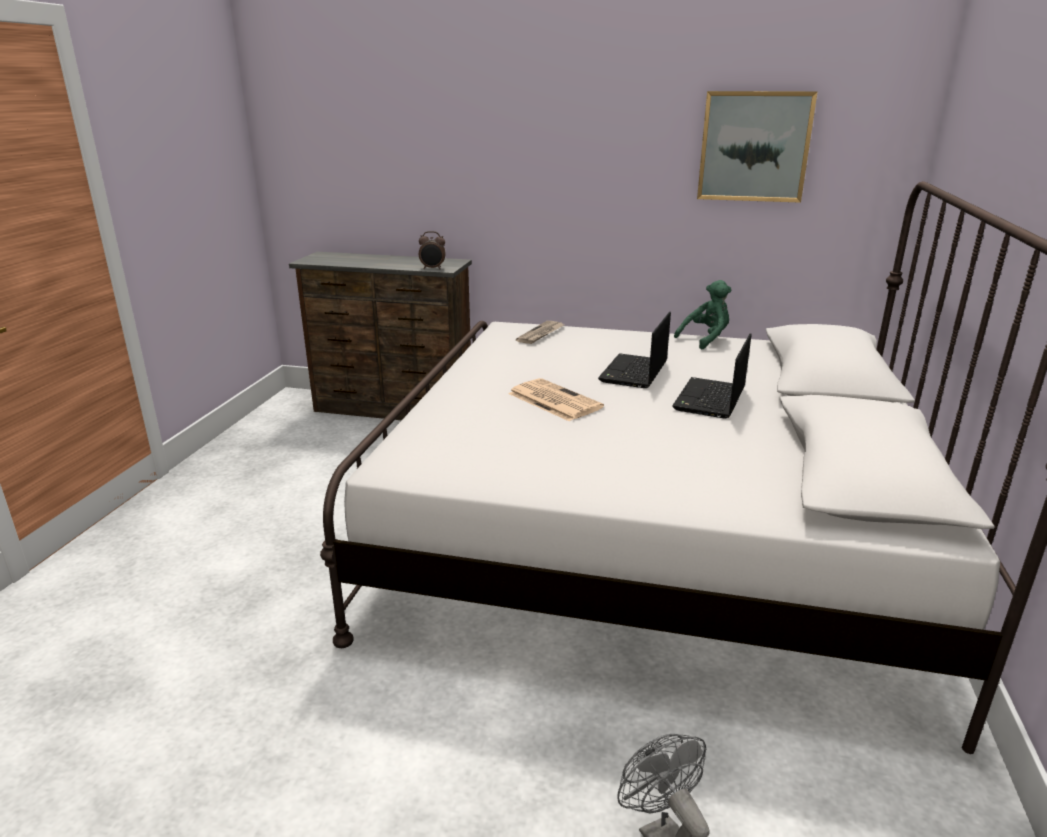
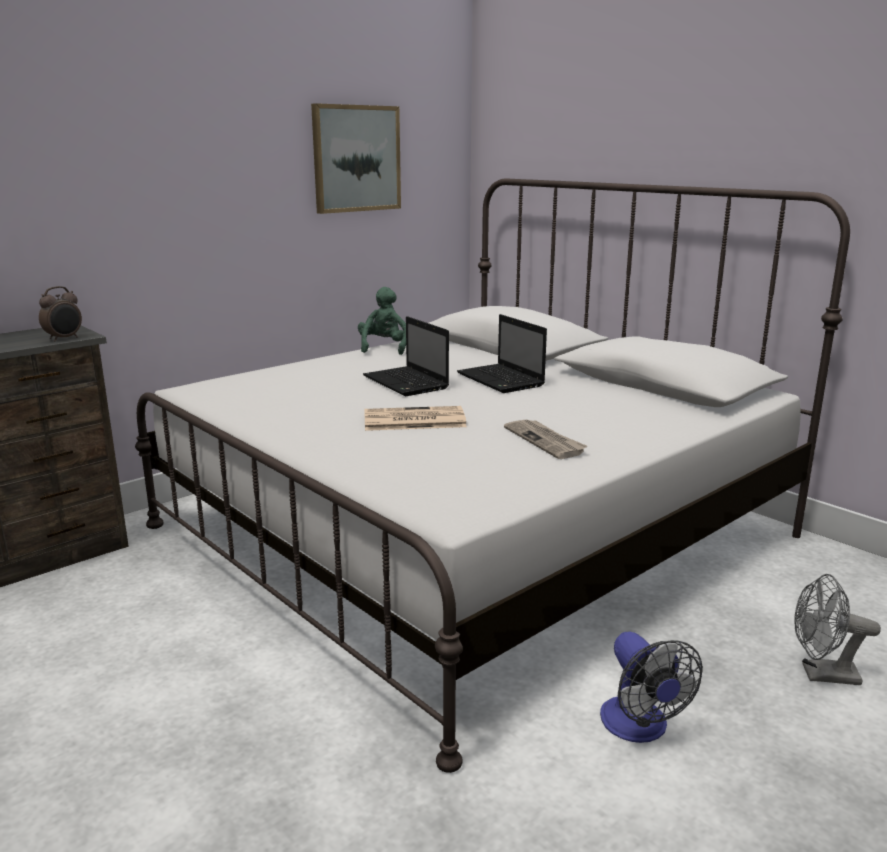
camera: 55 degrees left, 5 degrees down
newspaper [516,321,564,344] -> newspaper moved to [504,420,587,459]
none -> fan [600,632,703,743]

